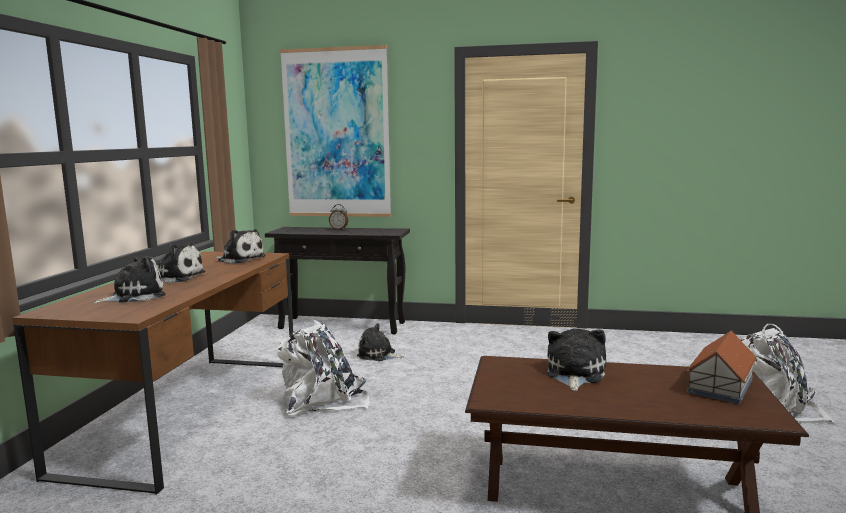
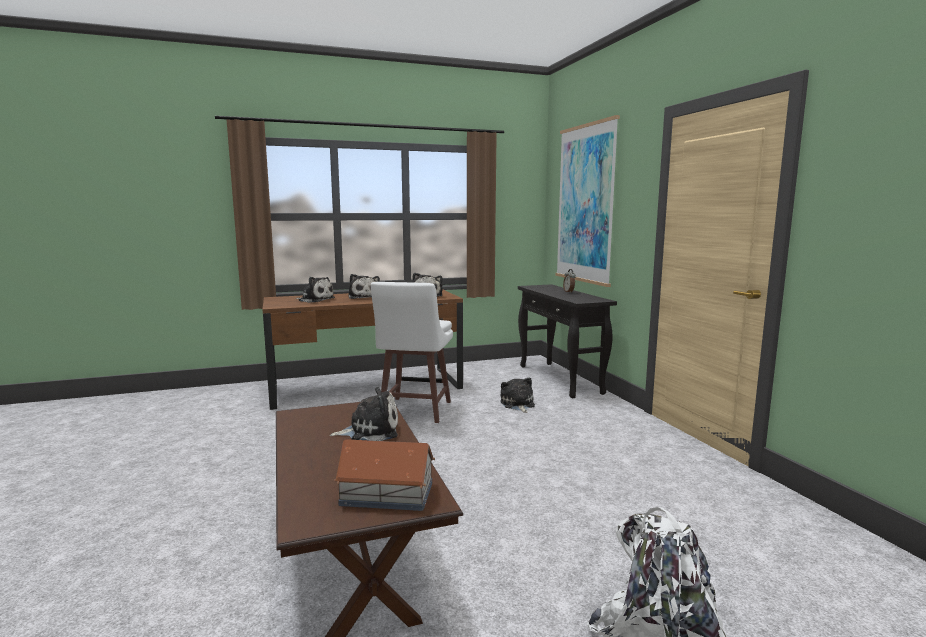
camera: 60 degrees right, 0 degrees up
white backpack [277,320,369,416] -> white stool [371,282,453,423]

